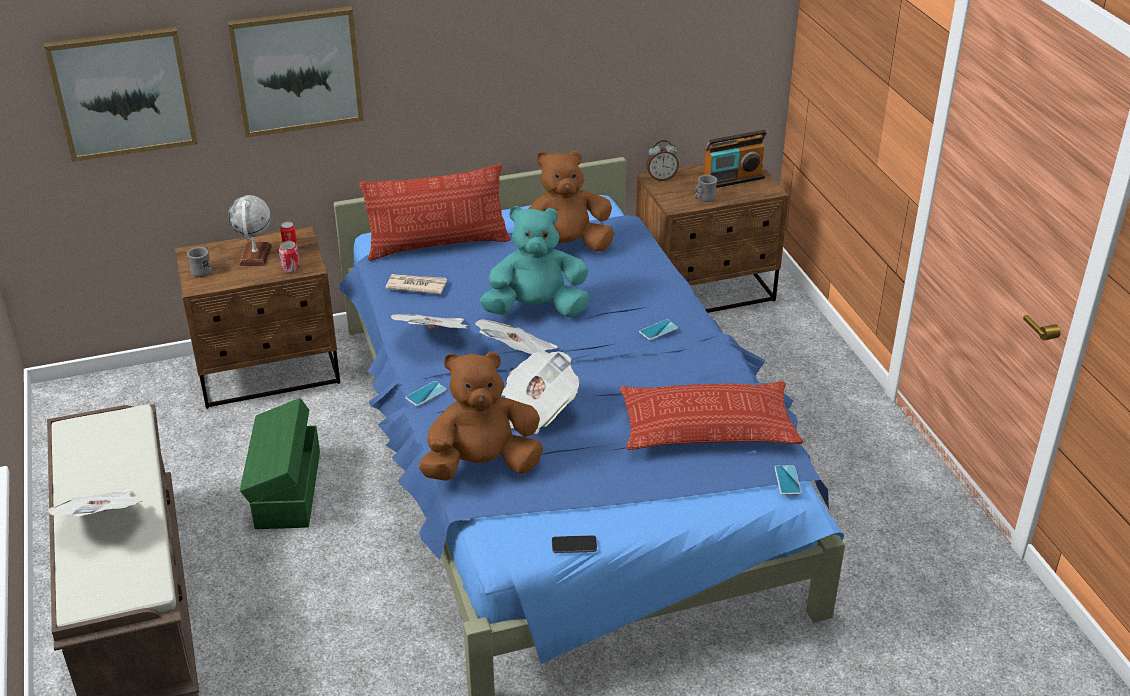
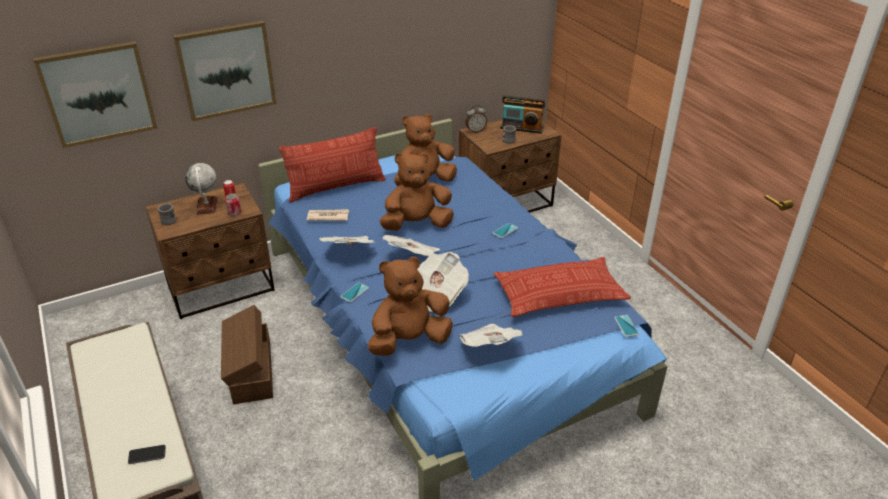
camera: 10 degrees left, 0 degrees up
newspaper [48,489,143,517] -> newspaper moved to [460,324,522,347]
green storage box [240,398,320,529] -> brown storage box [221,305,273,404]
turquoise plush toy [480,206,590,317] -> brown plush toy [380,152,454,231]
phone [552,535,597,553] -> phone moved to [128,445,166,464]
radio [704,130,767,188] -> radio turned 45 degrees clockwise [500,95,545,134]

